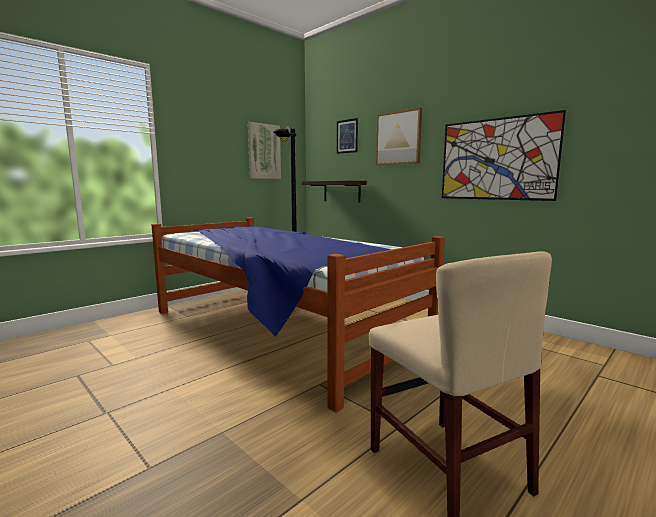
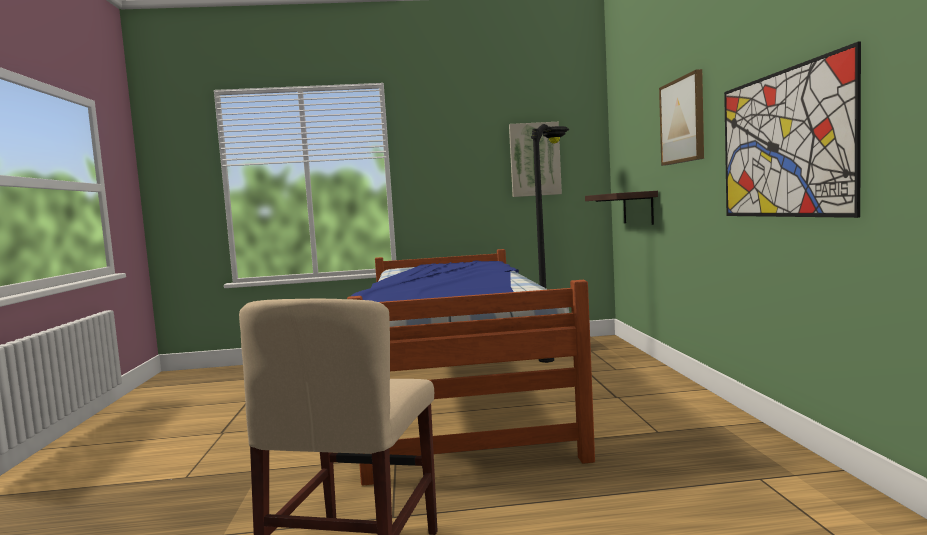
camera: 40 degrees right, 5 degrees down
picture [337,118,358,154] -> none

